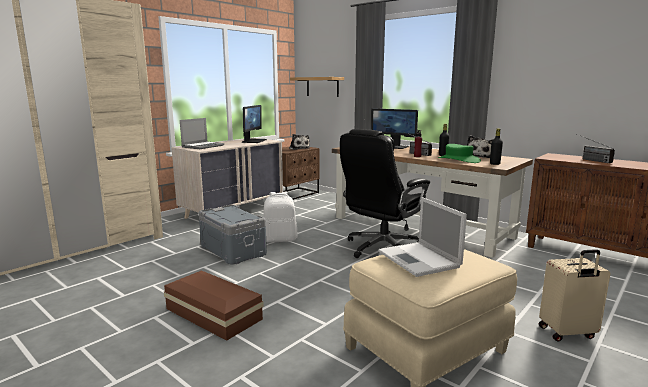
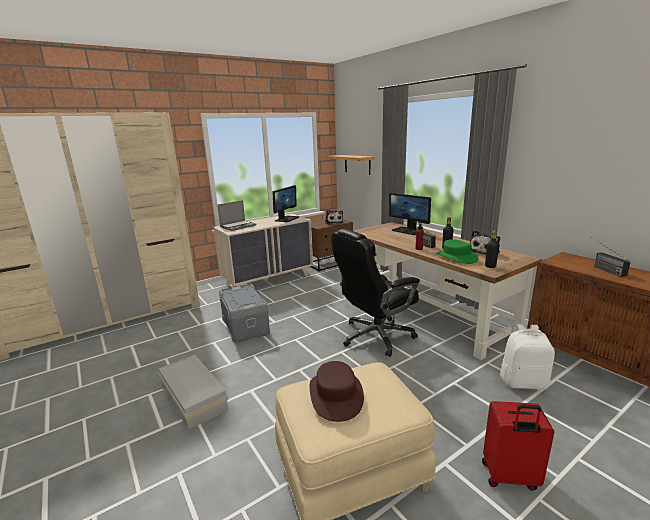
camera: 15 degrees right, 5 degrees up
brown storage box [164,271,264,341] -> white storage box [158,355,229,430]
white backpack [264,192,298,242] -> white backpack moved to [500,324,555,390]
laptop [378,197,467,277] -> brown hat [309,361,364,422]
beige suitcase [539,249,610,342] -> red suitcase [482,401,554,491]

